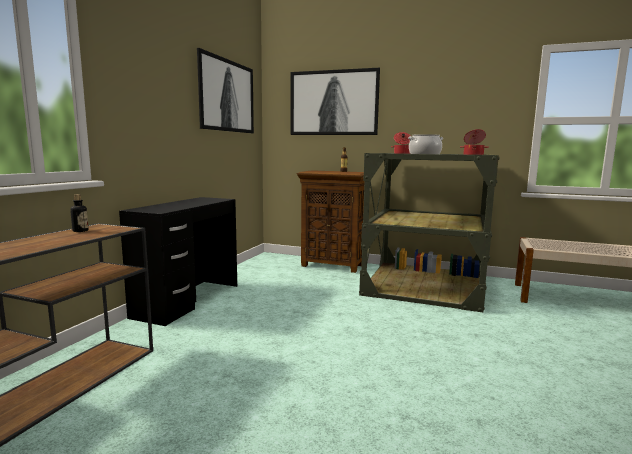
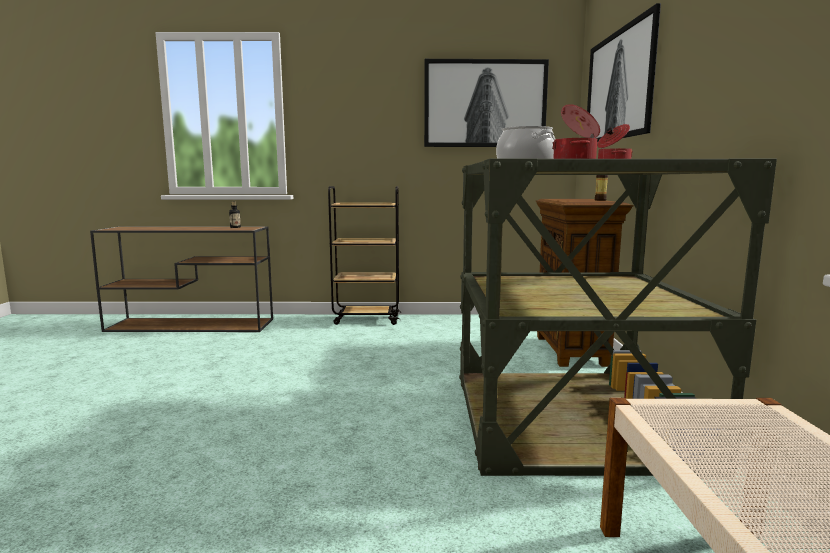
camera: 70 degrees right, 0 degrees up
black desk [119,197,237,326] -> brown cart [328,186,402,325]

